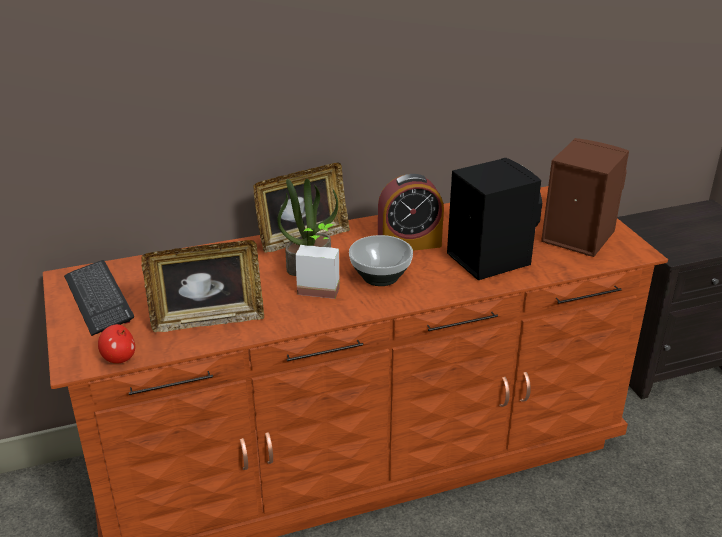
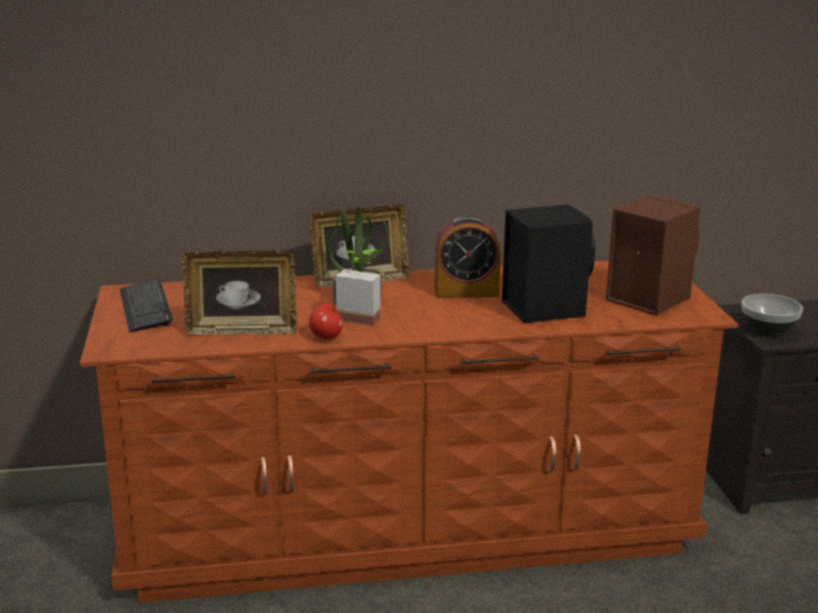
camera: 10 degrees right, 10 degrees down
apple [98,324,135,364] -> apple moved to [309,304,343,340]
bowl [349,235,413,286] -> bowl moved to [741,294,803,337]

